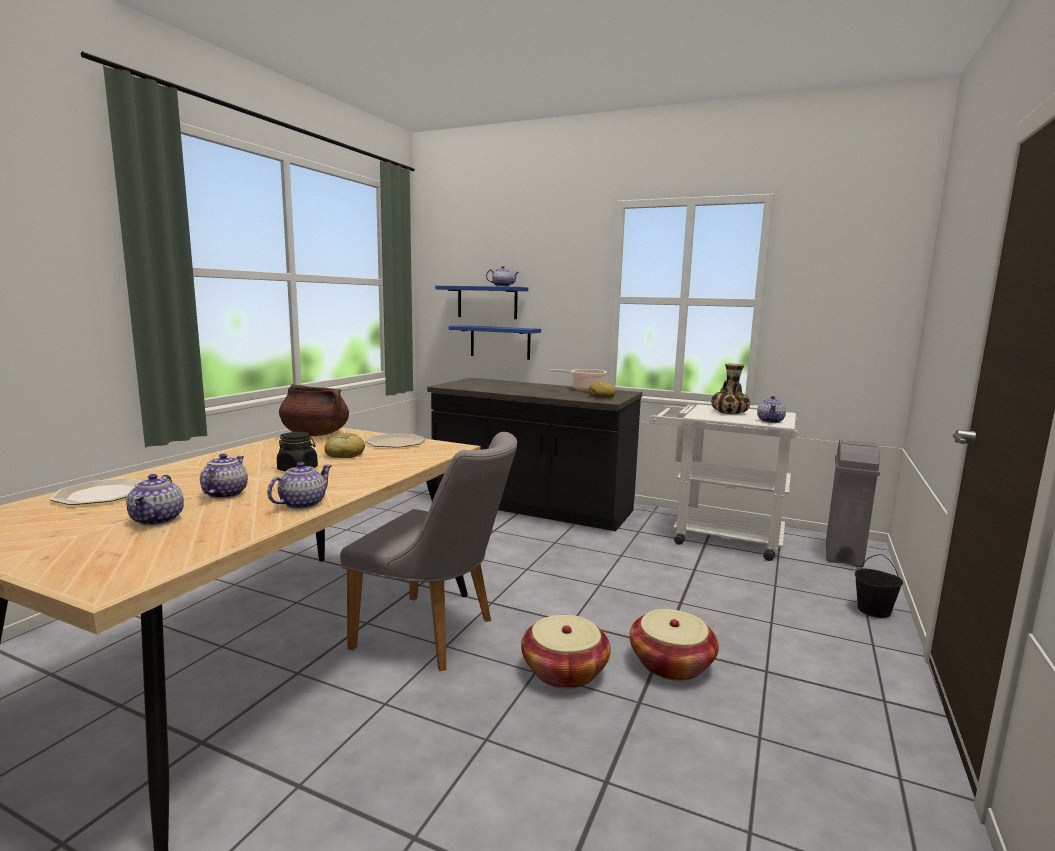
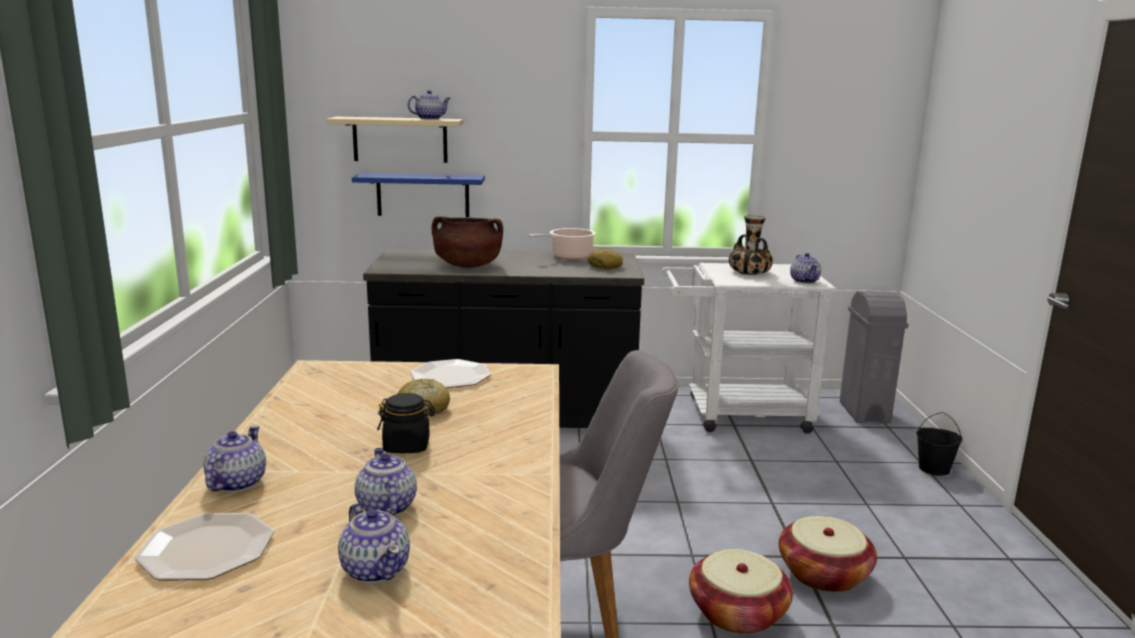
camera: 25 degrees left, 5 degrees up
teapot [268,462,332,509] -> teapot moved to [203,426,266,492]
brown cooking pot [279,384,349,436] -> brown cooking pot moved to [432,217,503,268]
blue shelf [435,286,528,319] -> beige shelf [326,117,463,163]

